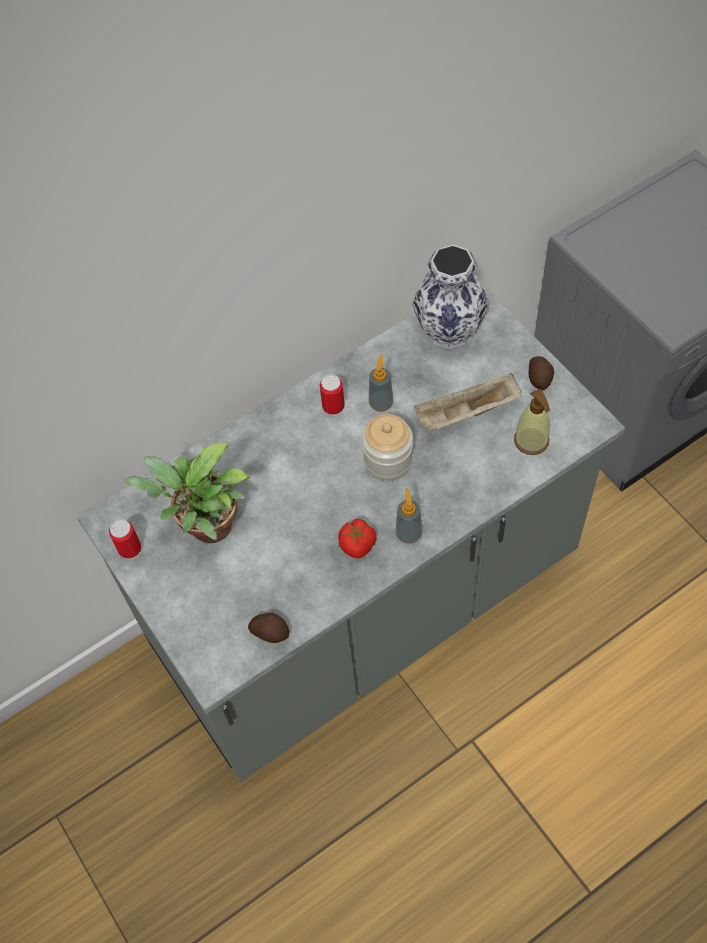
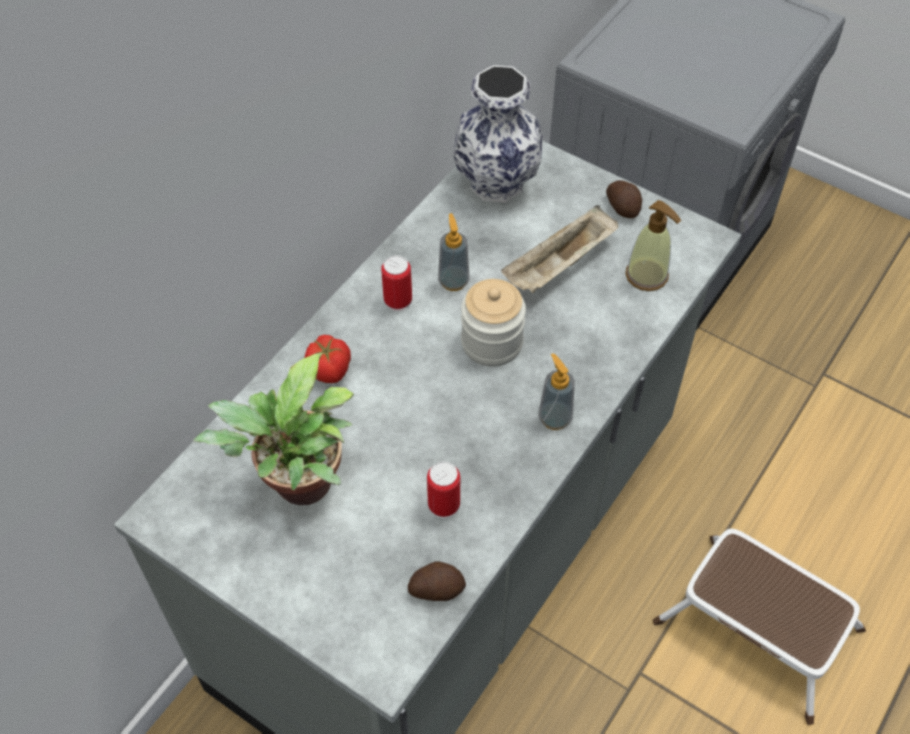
camera: 25 degrees left, 5 degrees down
can [109,519,141,560] -> can moved to [427,461,460,518]
tomato [338,519,377,559] -> tomato moved to [304,335,351,383]
none -> brown step ladder [653,529,866,725]

